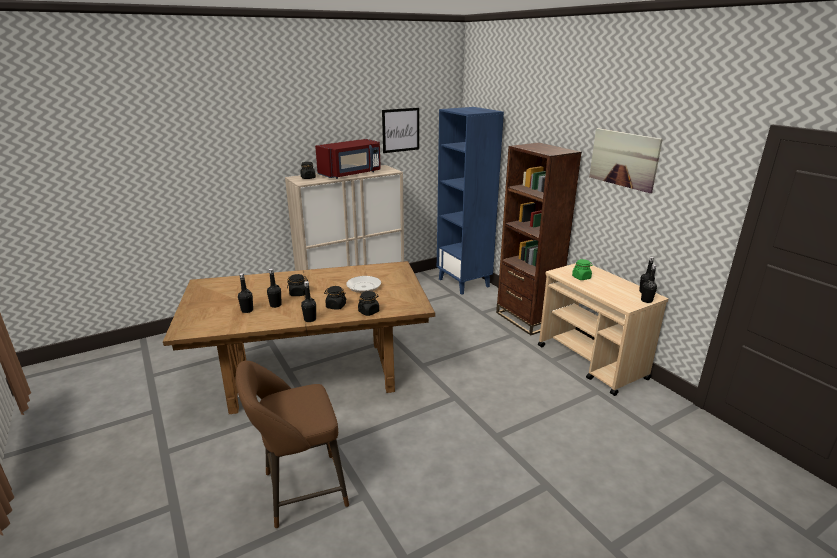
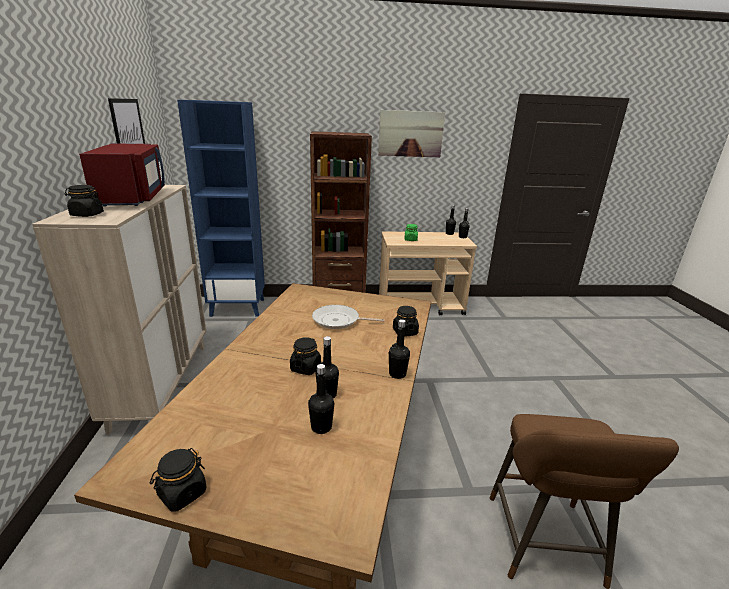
camera: 65 degrees left, 0 degrees up
black jar [324,286,346,310] -> black jar moved to [149,448,207,511]

